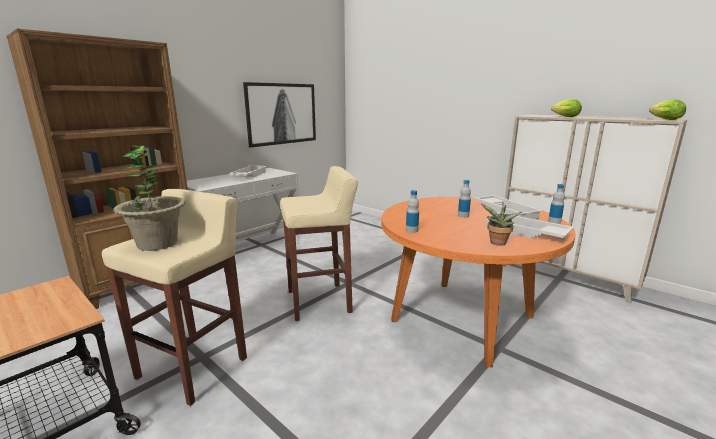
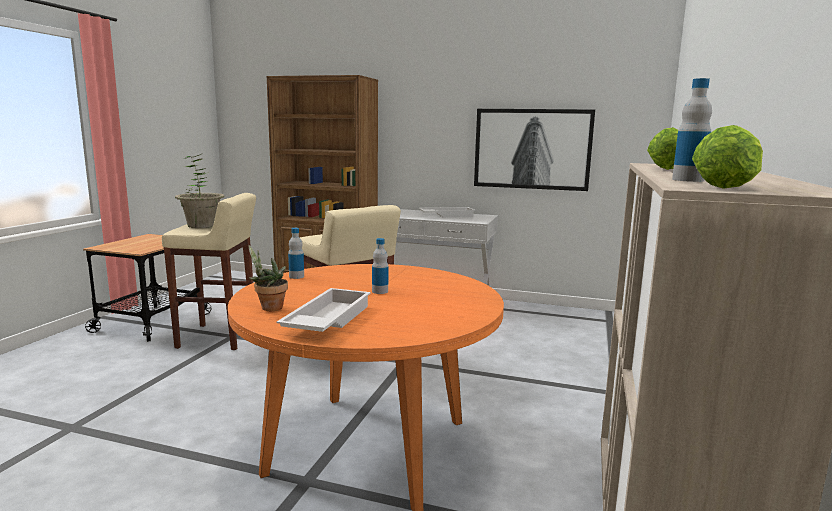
camera: 65 degrees right, 5 degrees down
white tray [475,195,542,220] -> none
bottle [548,184,565,224] -> bottle moved to [672,78,712,182]

